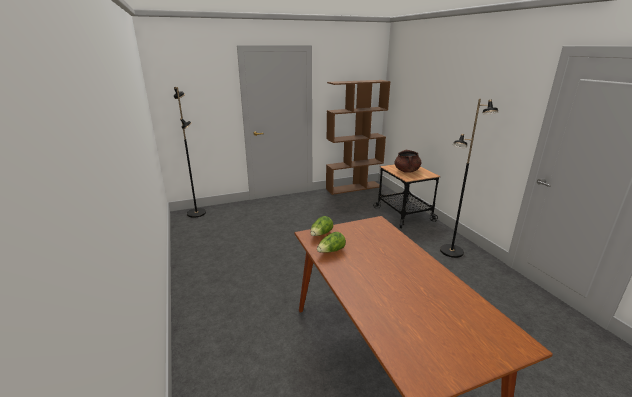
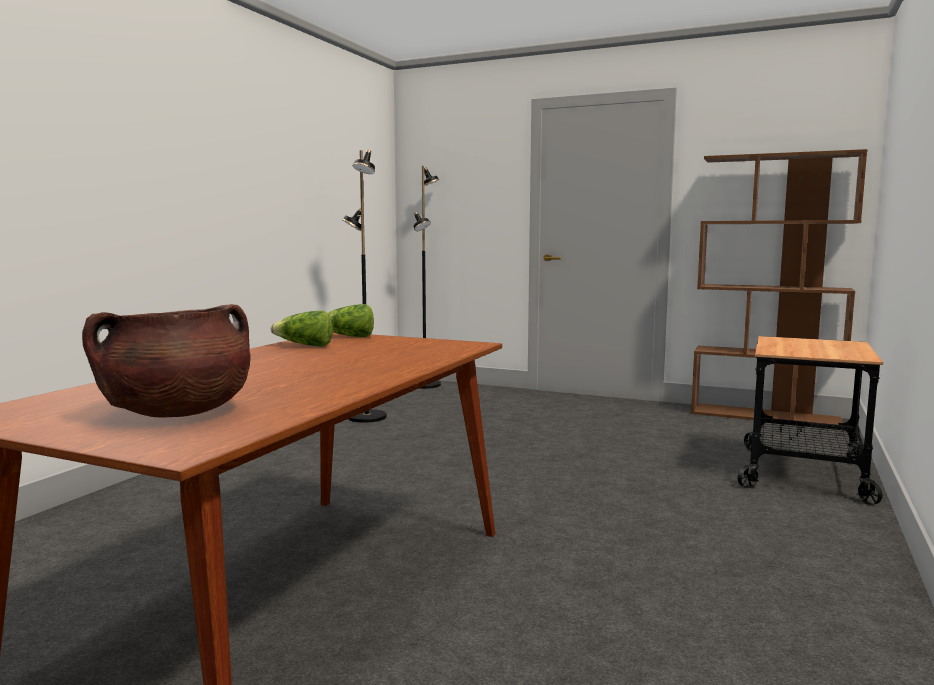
camera: 45 degrees right, 15 degrees down
brown cooking pot [394,150,421,173] -> brown cooking pot moved to [82,304,251,417]
black floor lamp [440,99,498,258] -> black floor lamp moved to [342,150,387,423]

